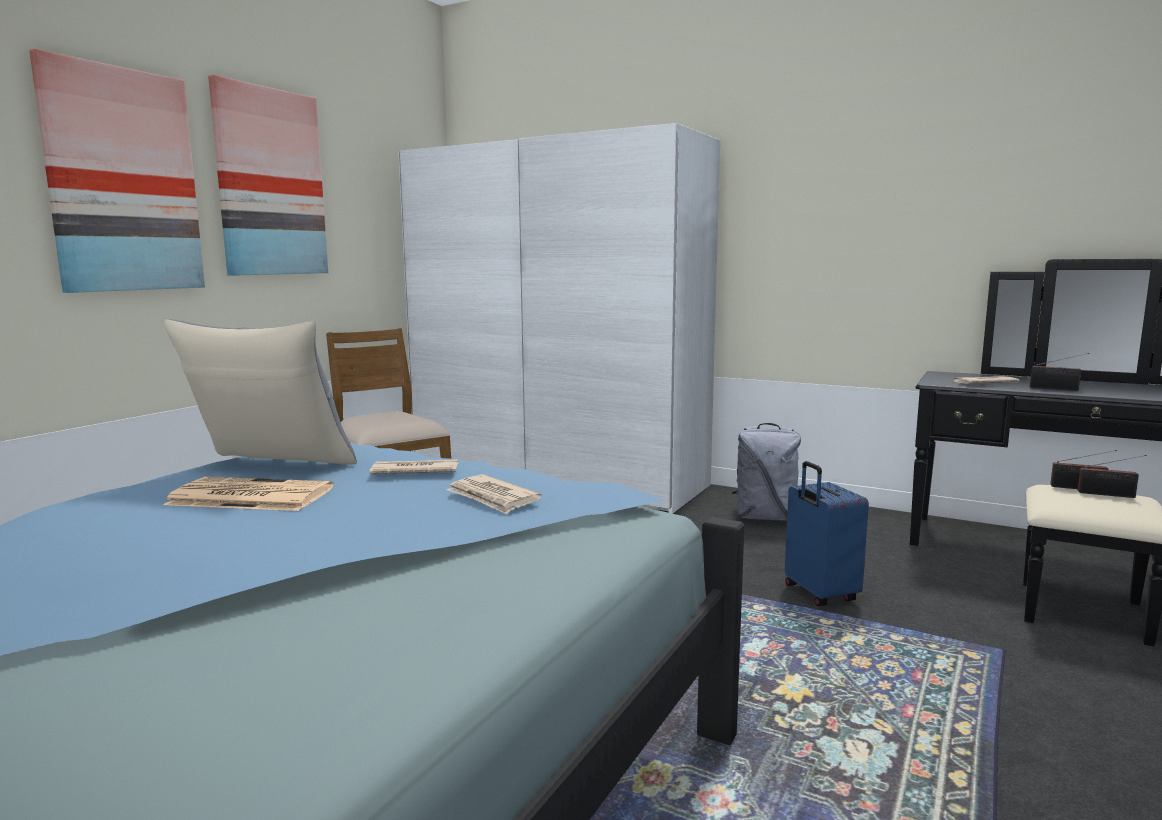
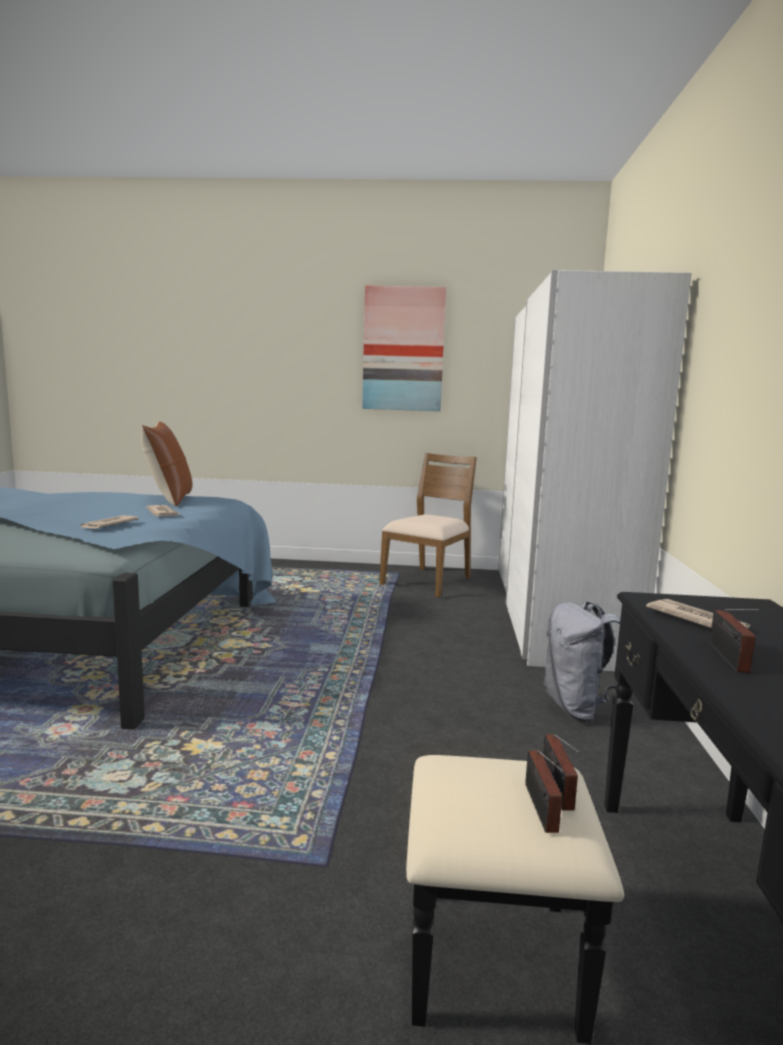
camera: 65 degrees right, 0 degrees up
picture [29,48,205,293] -> none
newspaper [163,477,334,511] -> none
grey pillow [164,319,357,465] -> brown pillow [141,421,193,506]
blue suitcase [785,461,869,606] -> none

